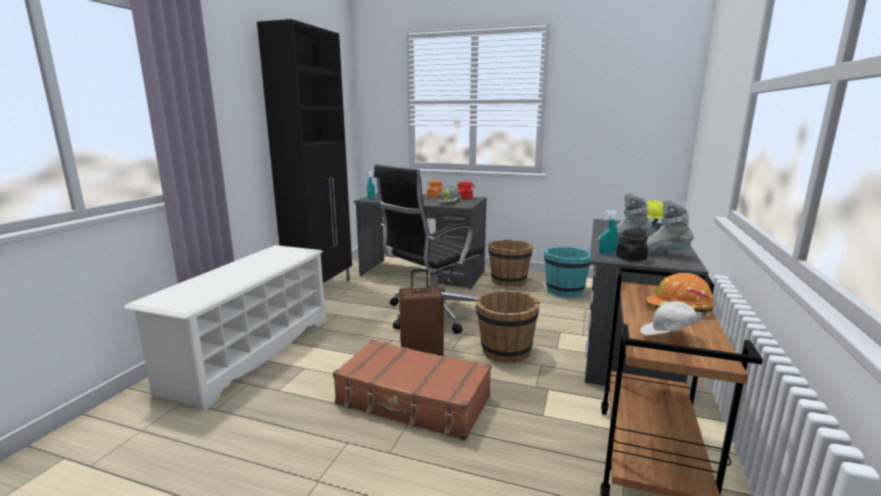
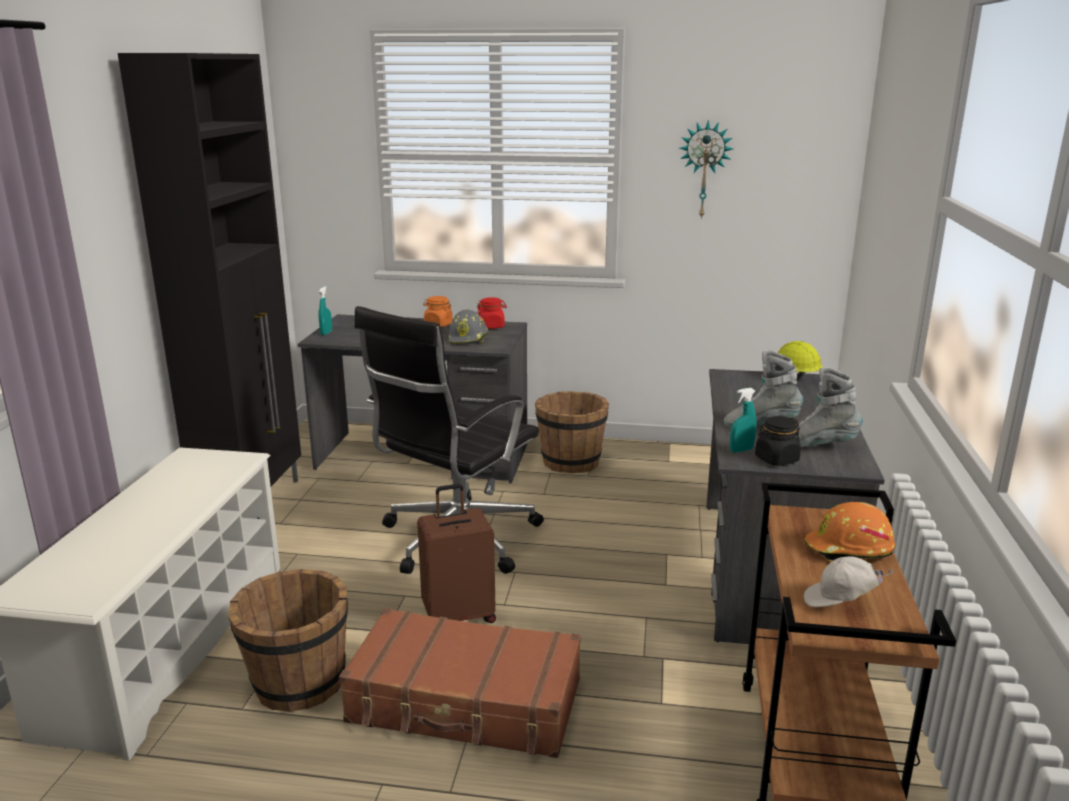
camera: 10 degrees left, 5 degrees up
brown bucket [476,290,540,363] -> brown bucket moved to [228,569,348,712]
turquoise bucket [544,247,590,297] -> none
none -> wall clock [680,120,733,220]

